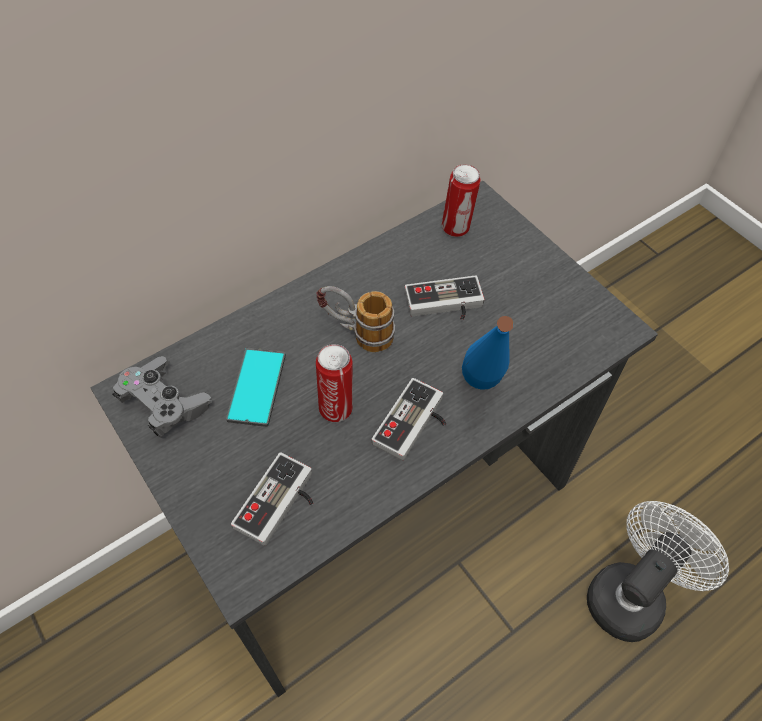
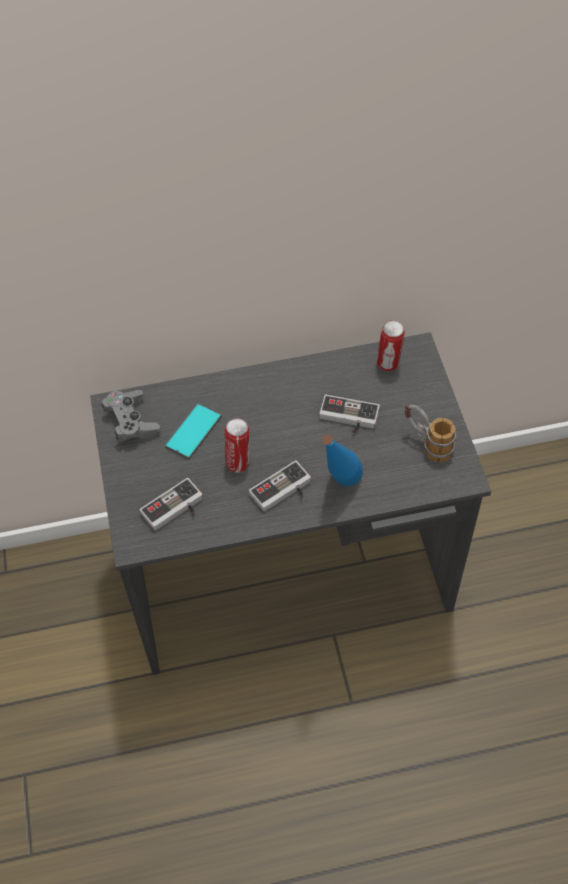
camera: 25 degrees right, 0 degrees up
mug [316,286,395,352] -> mug moved to [405,404,456,462]
white fan [587,501,729,642] -> none

